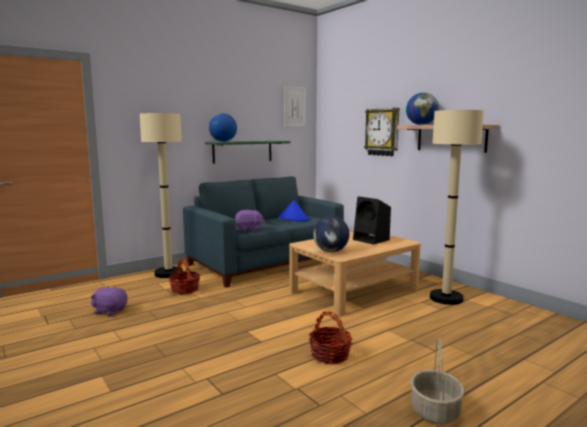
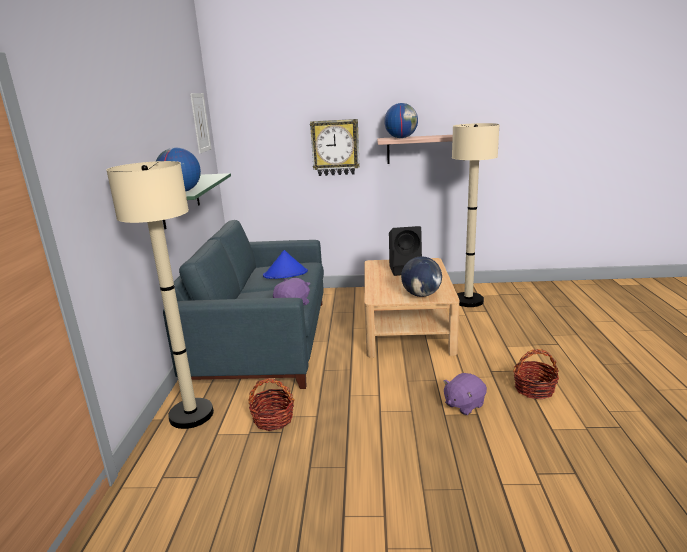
camera: 50 degrees left, 10 degrees up
purple plush toy [91,287,128,316] -> purple plush toy moved to [443,373,487,415]
basket [410,338,464,425] -> none

